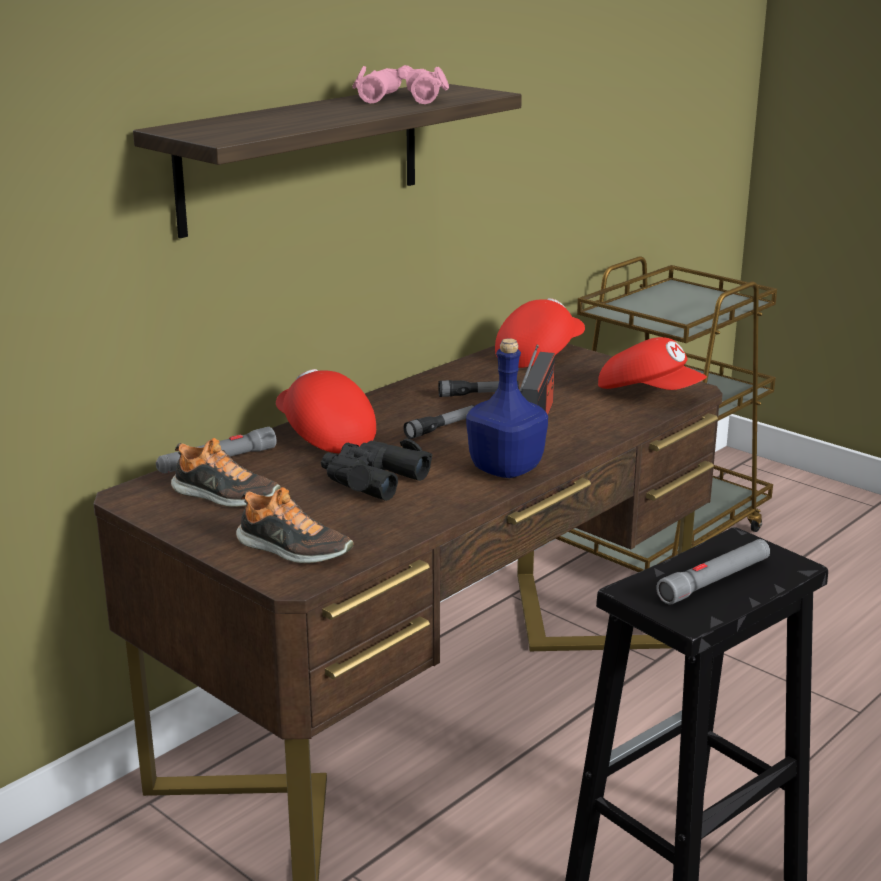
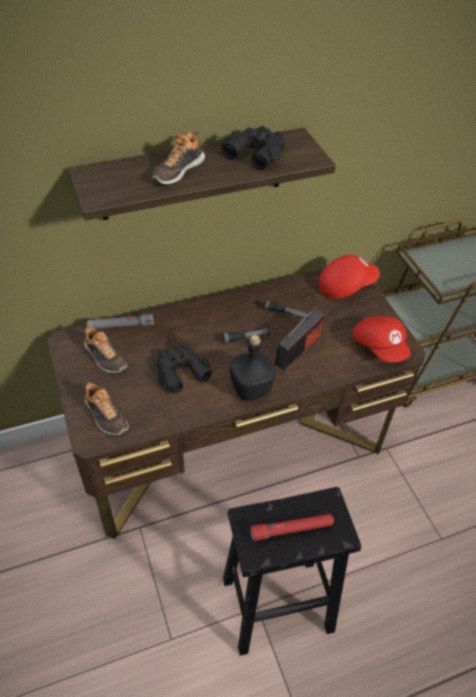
camera: 25 degrees right, 25 degrees up
red cap [276,369,376,454] -> none
pink binoculars [352,65,449,104] -> black binoculars [221,126,285,170]
blue bottle [466,338,548,478] -> black bottle [230,335,276,401]
grey flashlight [656,539,770,605] -> red flashlight [250,514,334,541]
none -> shoe [152,131,205,184]

